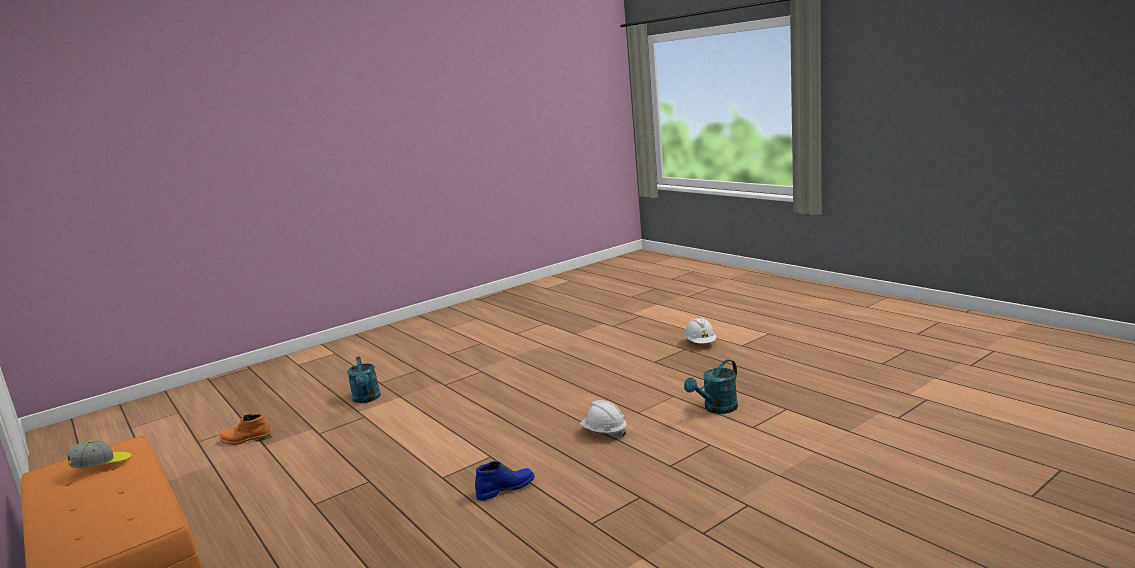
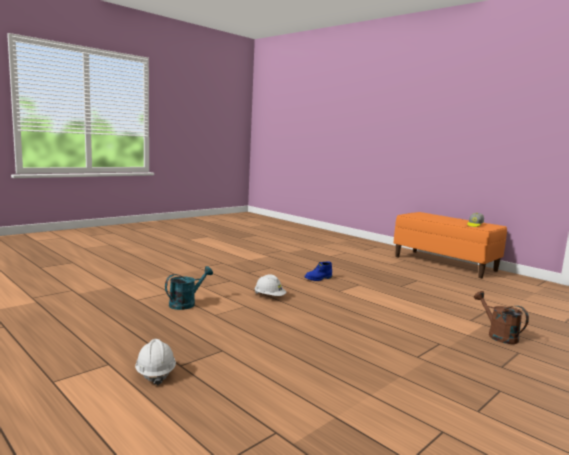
camera: 170 degrees right, 5 degrees down
orange boot [220,413,272,445] -> none
turquoise watering can [347,356,381,403] -> brown watering can [474,291,529,344]

